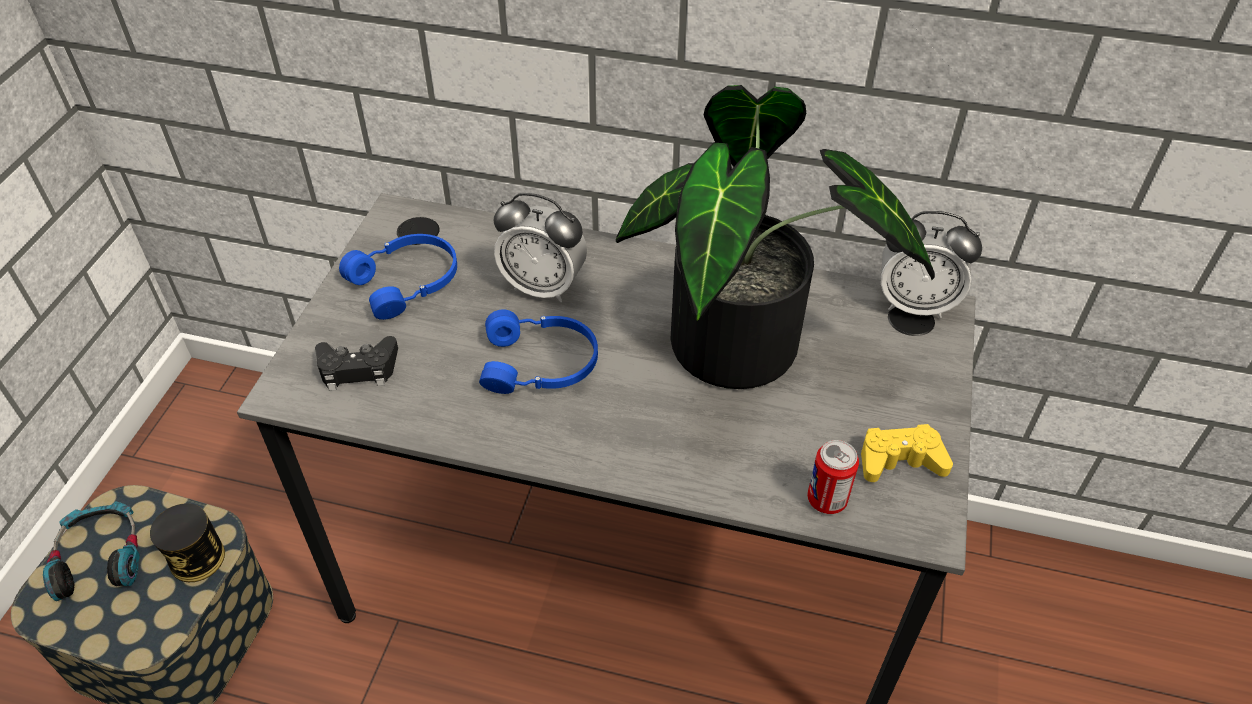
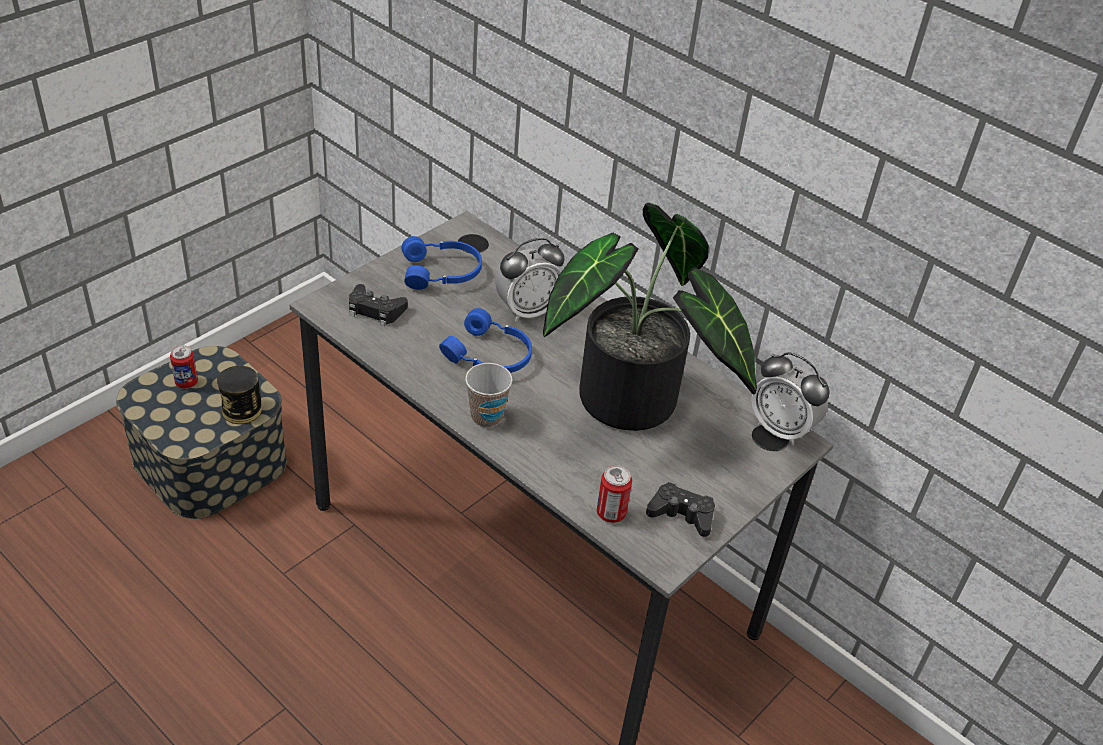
camera: 25 degrees right, 5 degrees down
headphones [43,502,140,601] -> can [170,345,198,389]
alarm clock [494,193,587,302] -> alarm clock turned 75 degrees counterclockwise [495,238,565,322]
yellow game controller [861,424,953,482] -> black game controller [646,482,715,537]
none -> cup [465,363,512,428]

